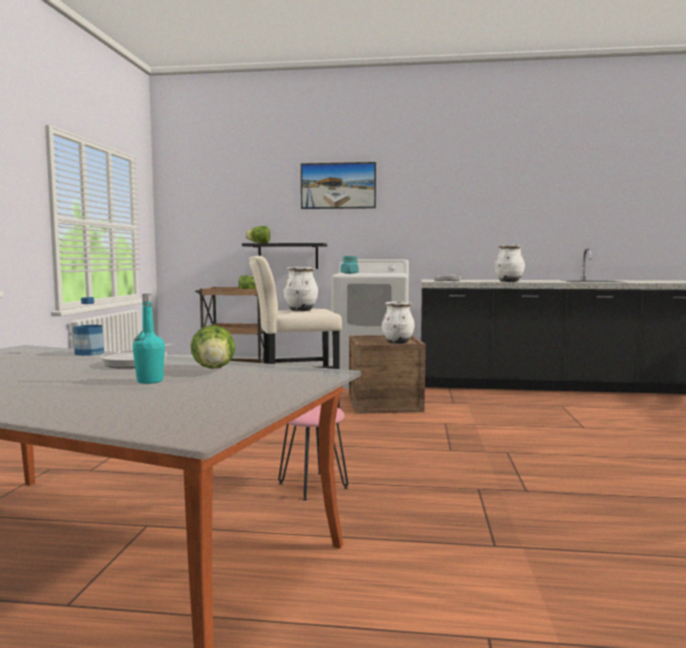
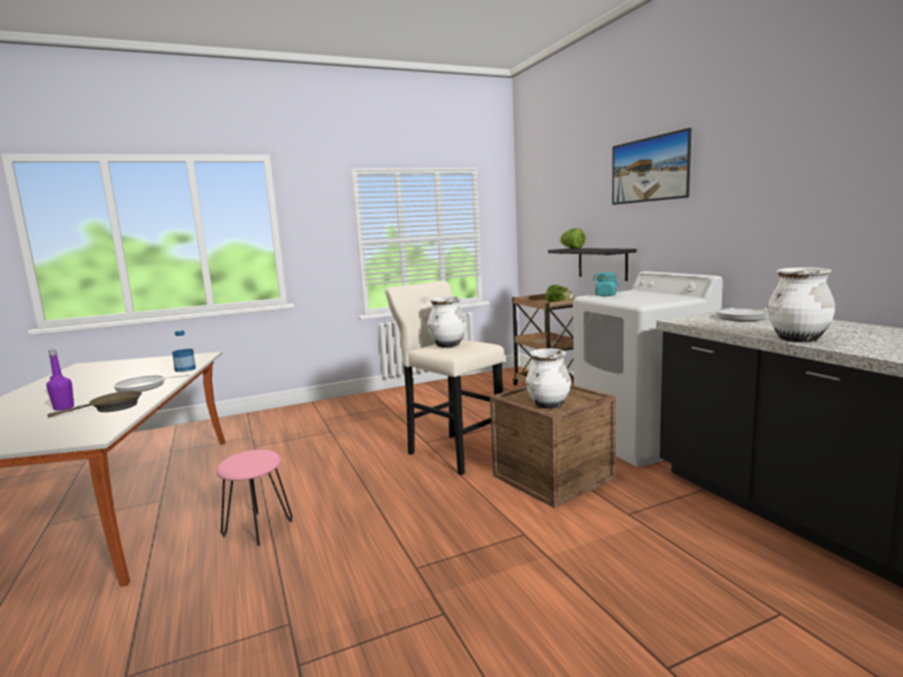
camera: 60 degrees right, 5 degrees up
turquoise bottle [133,294,165,384] -> purple bottle [46,349,74,410]
lettuce [191,325,235,369] -> brown frying pan [47,391,142,417]

